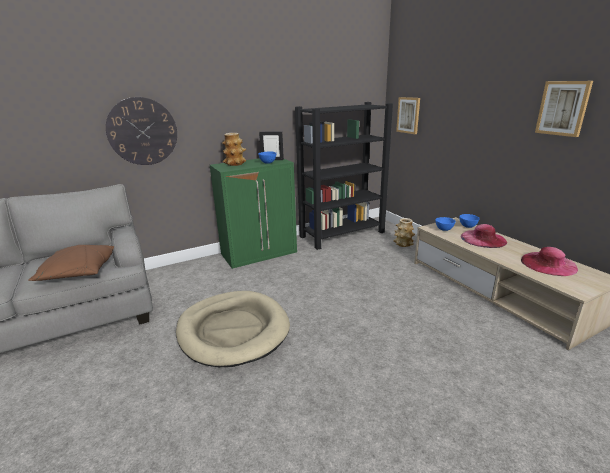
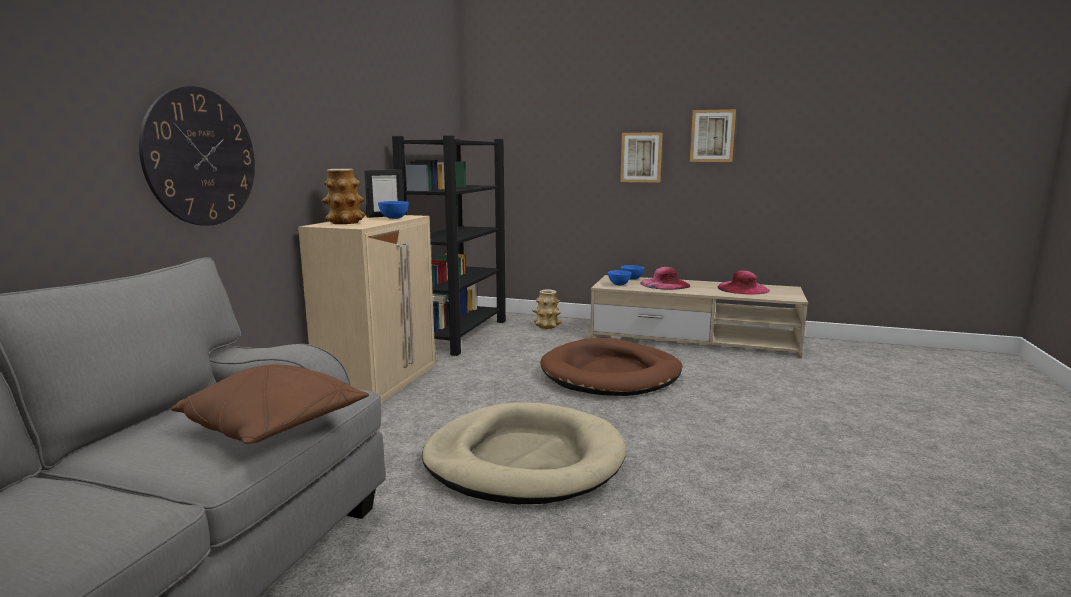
camera: 45 degrees left, 10 degrees down
green cabinet [210,158,297,269] -> beige cabinet [298,215,435,403]
picture [396,97,420,134] -> picture moved to [620,132,662,183]
none -> brown dog bed [540,338,682,396]

